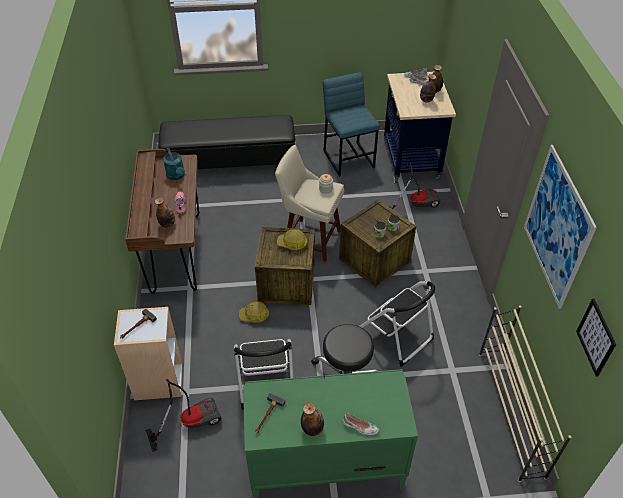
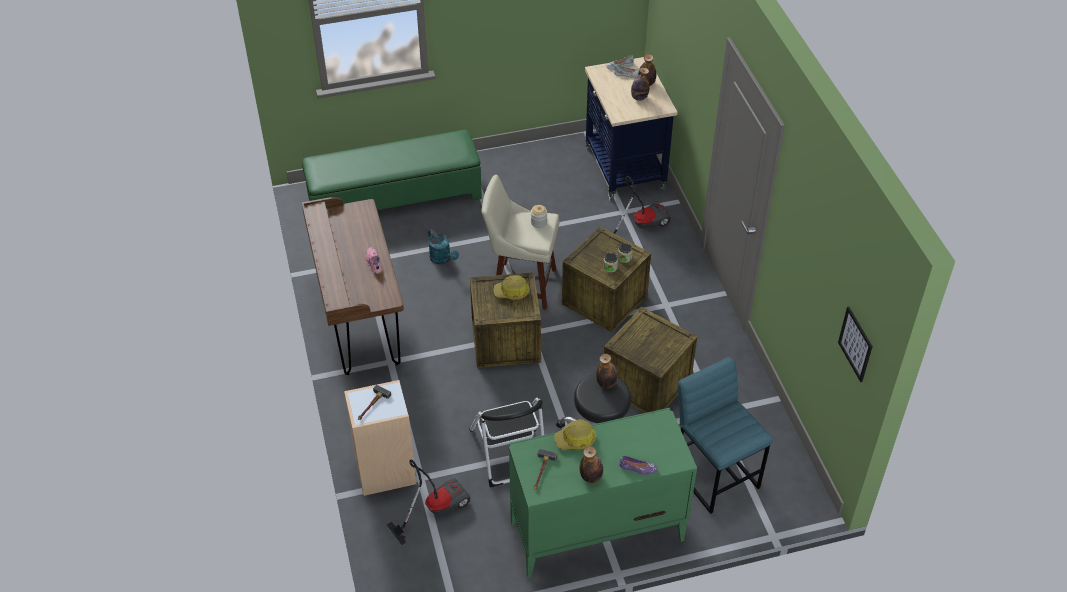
camera: 10 degrees left, 0 degrees up
bottle [155,197,175,228] -> bottle moved to [596,354,618,389]
black bench [158,115,295,169] -> green bench [302,130,482,210]
turquoise watering can [163,148,185,180] -> turquoise watering can moved to [428,229,459,265]
hard hat [239,301,269,322] -> hard hat moved to [554,419,596,449]
blue stool [323,72,380,177] -> blue stool moved to [678,357,773,514]
white shoe [342,413,379,435] -> purple shoe [619,456,658,475]
step ladder [359,281,435,367] -> crate [604,307,697,413]
beige shoe rack [479,305,572,482] -> none
picture [524,145,597,309] -> none

